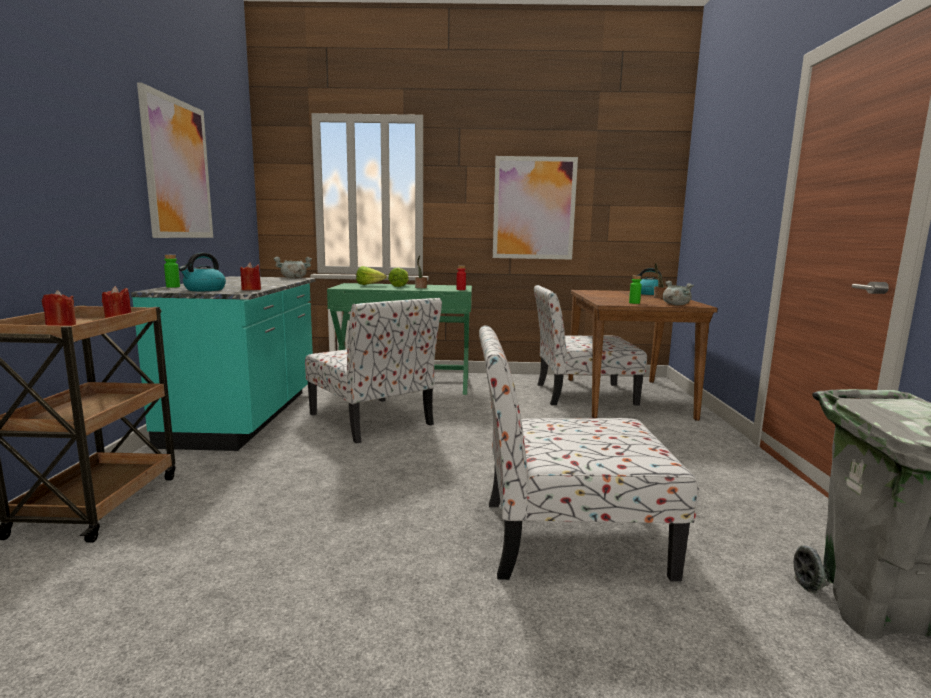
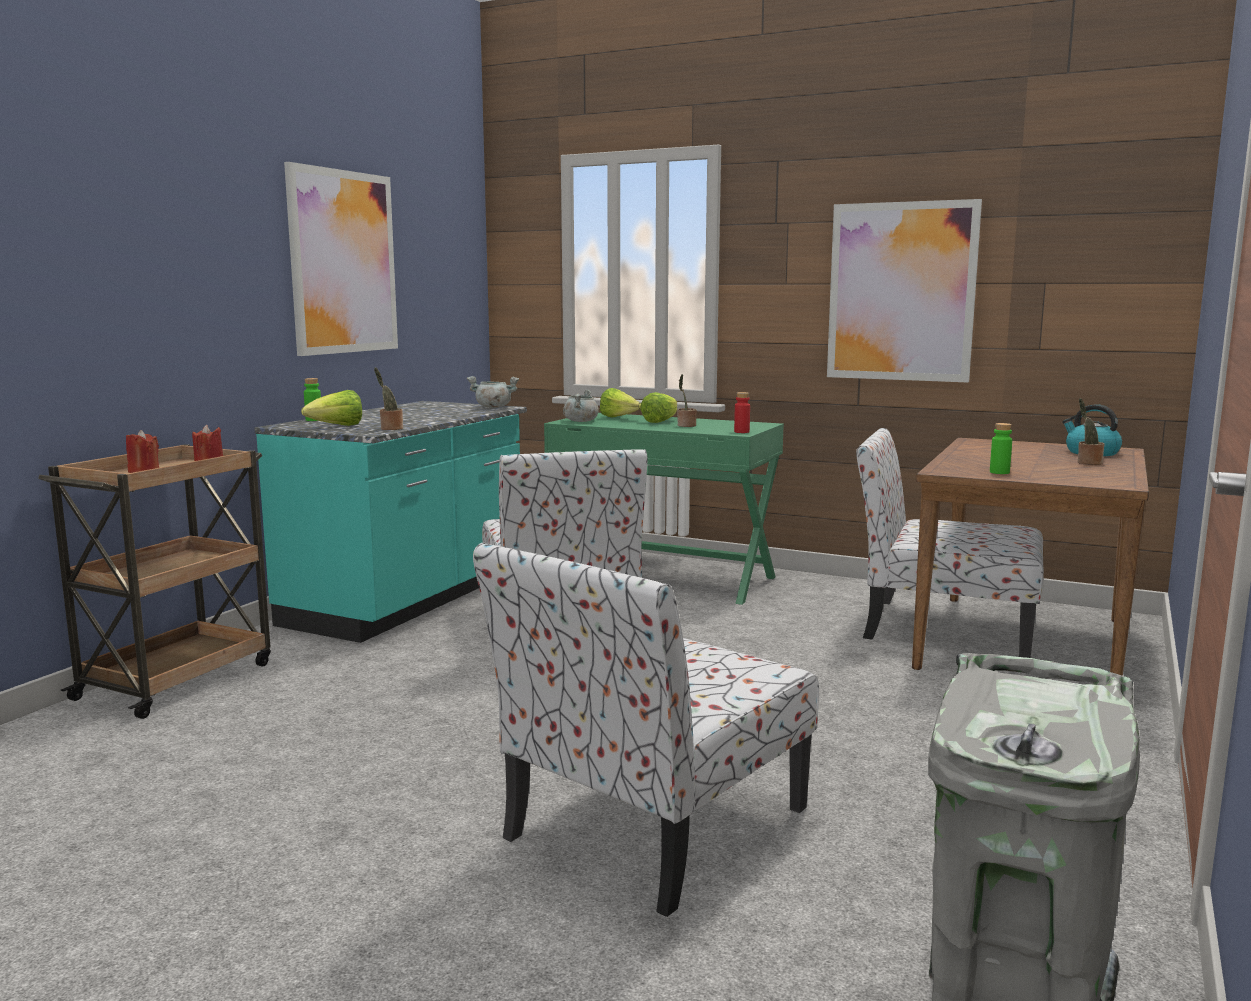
camera: 25 degrees right, 0 degrees up
kettle [179,253,226,291] -> lettuce [301,390,362,426]
red candle [240,263,261,290] -> potted plant [374,367,403,430]
chair [479,325,699,582] -> chair turned 75 degrees counterclockwise [473,543,819,917]
grey cooking pot [663,281,694,305] -> grey cooking pot moved to [563,389,599,422]

